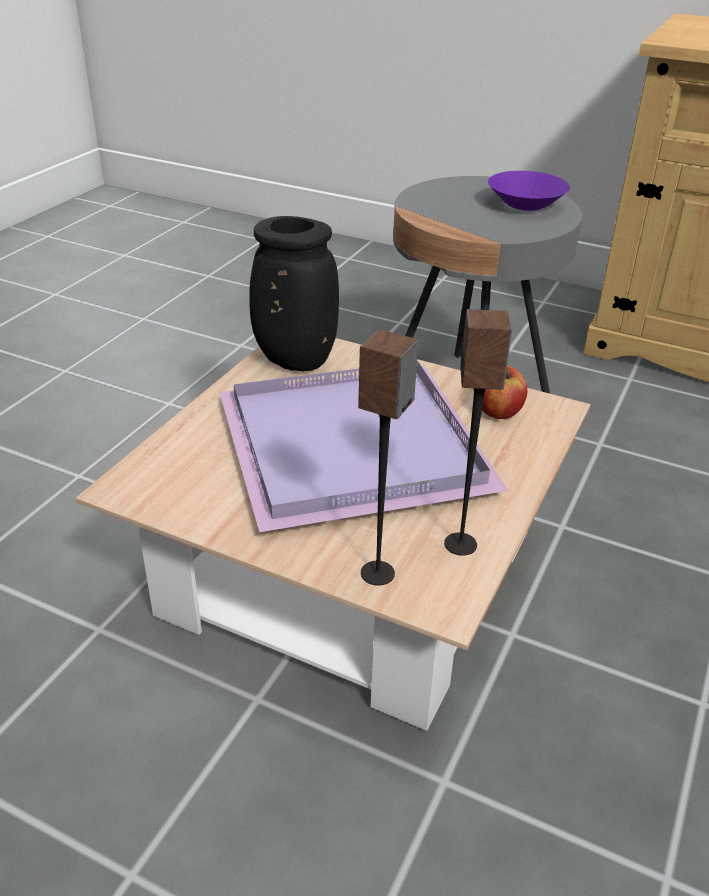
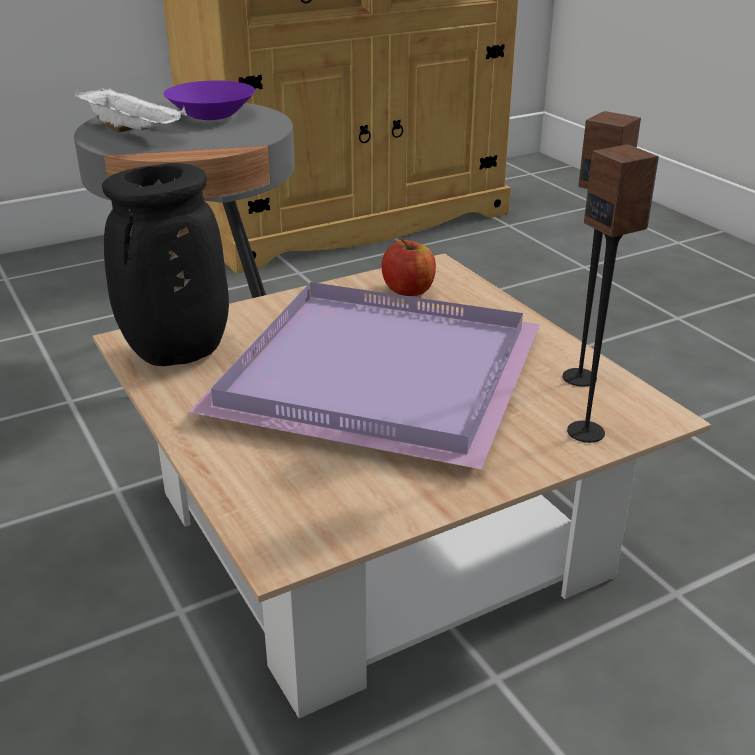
camera: 55 degrees left, 5 degrees down
none -> white tray [75,87,187,133]

